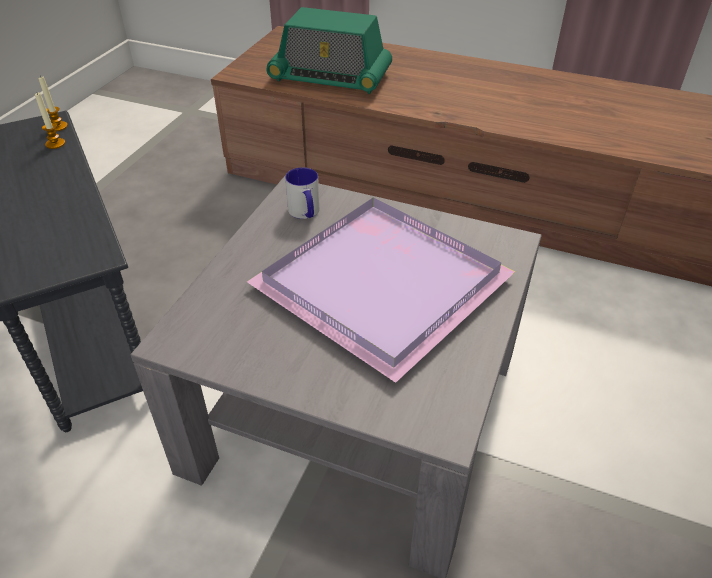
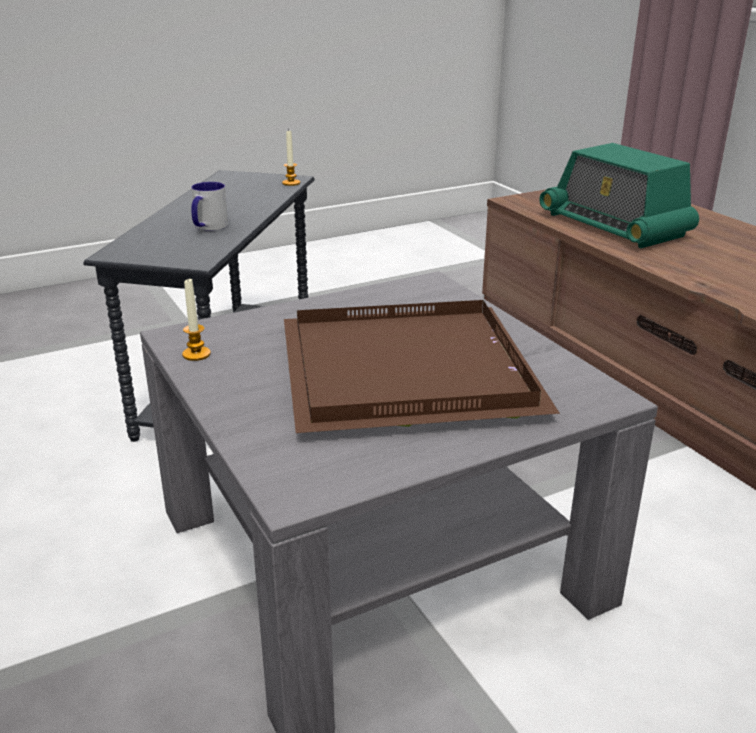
camera: 40 degrees right, 15 degrees down
candle [35,92,65,149] -> candle moved to [182,279,211,361]
purple tray [247,197,515,383] -> brown tray [284,300,560,433]
mug [285,167,320,219] -> mug moved to [191,182,228,231]

